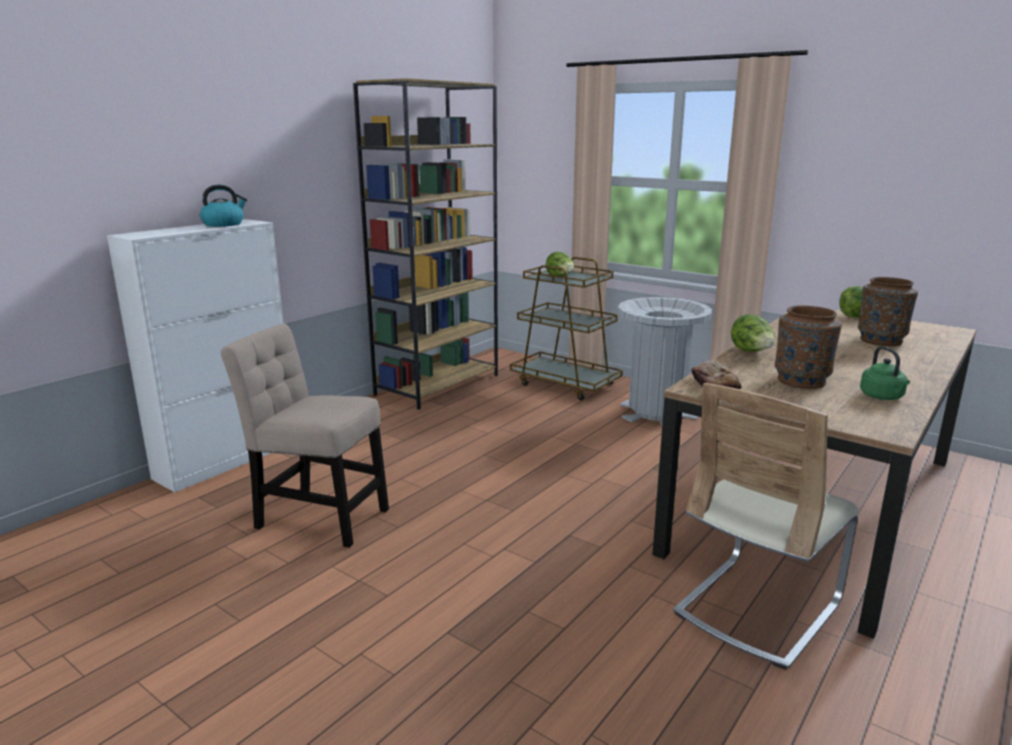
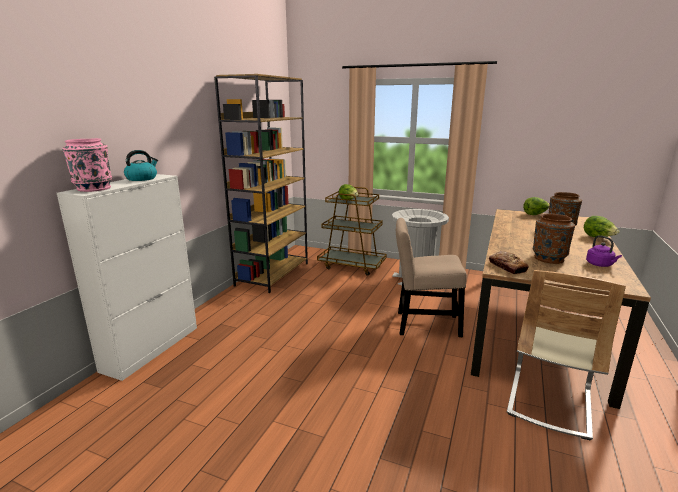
camera: 15 degrees left, 0 degrees up
beige chair [221,323,389,548] -> beige chair moved to [396,218,467,337]
lettuce [731,314,774,352] -> lettuce moved to [584,216,619,237]
green kettle [860,346,910,400] -> purple kettle [586,235,622,267]
none -> pink vase [62,138,112,192]

